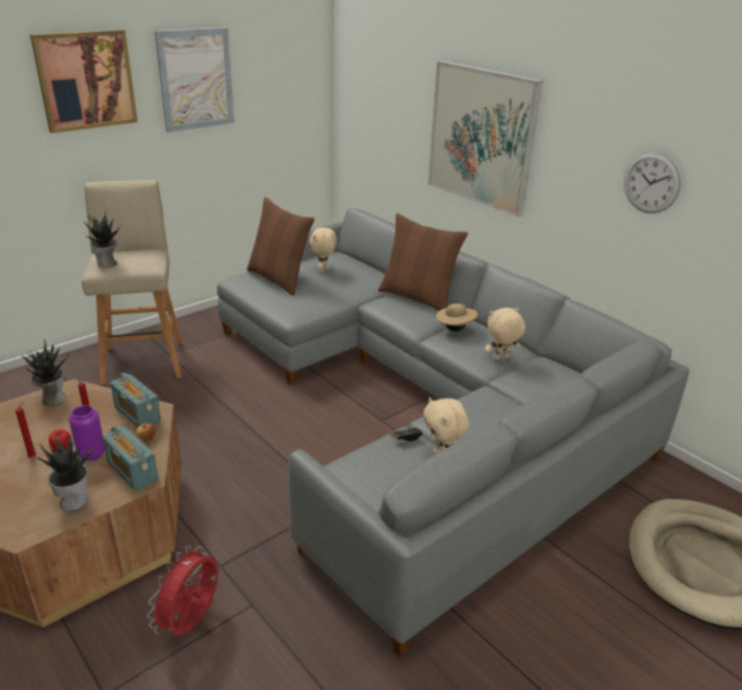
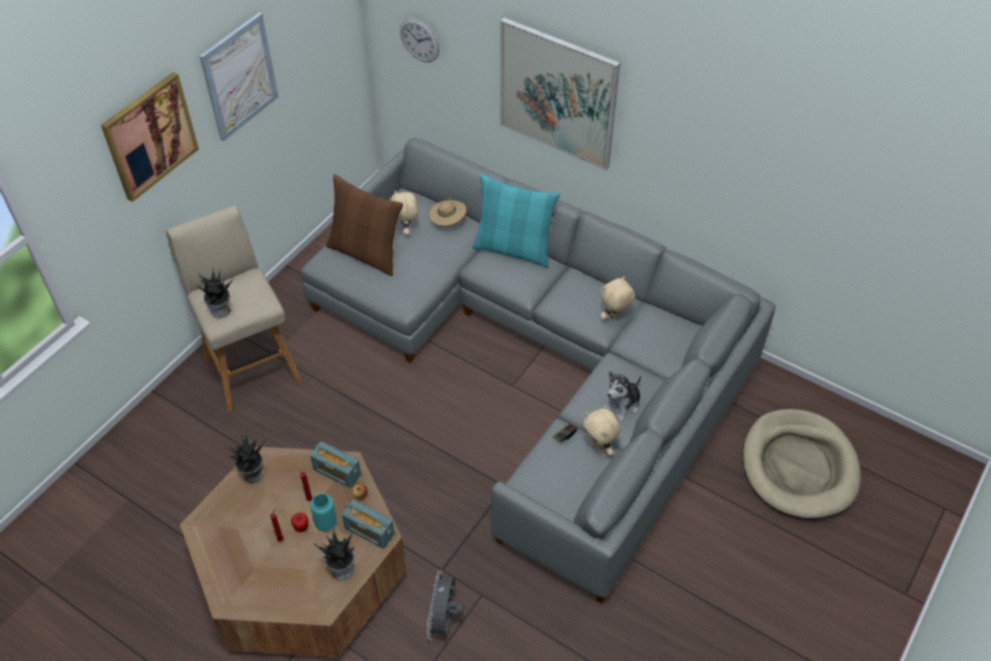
camera: 15 degrees left, 20 degrees up
purple vase [69,405,105,461] -> turquoise vase [310,494,337,531]
red fan [147,546,219,636] -> grey fan [427,571,464,640]
brown pillow [378,213,468,311] -> turquoise pillow [472,174,560,267]
beige hat [436,300,478,331] -> beige hat moved to [429,197,466,226]
wall clock [624,152,681,214] -> wall clock moved to [400,18,440,62]
none -> plush toy [602,371,641,422]

